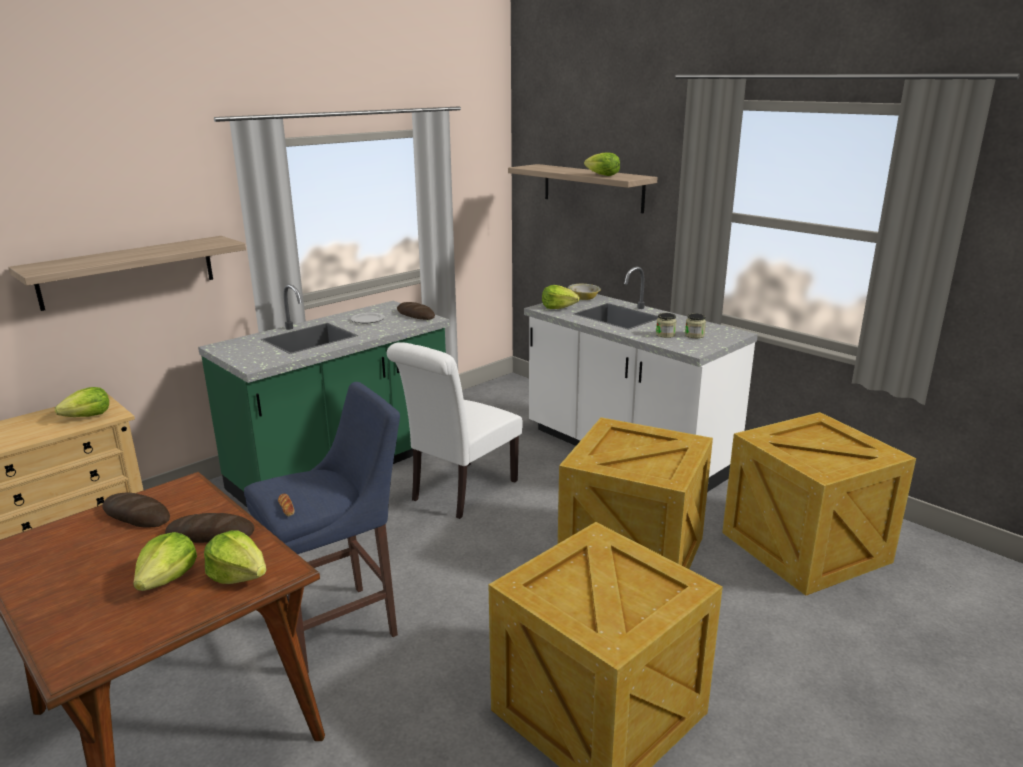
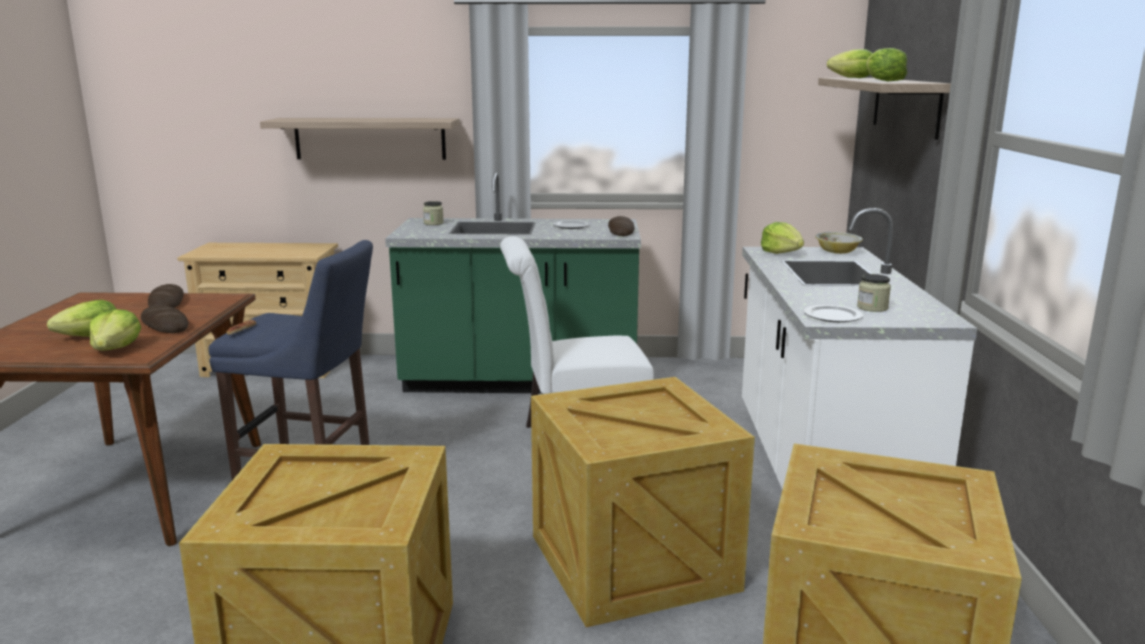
camera: 45 degrees right, 5 degrees down
lettuce [55,387,109,417] -> lettuce moved to [827,49,873,78]
jar [656,313,677,338] -> jar moved to [423,201,444,225]
none -> plate [804,305,863,322]

